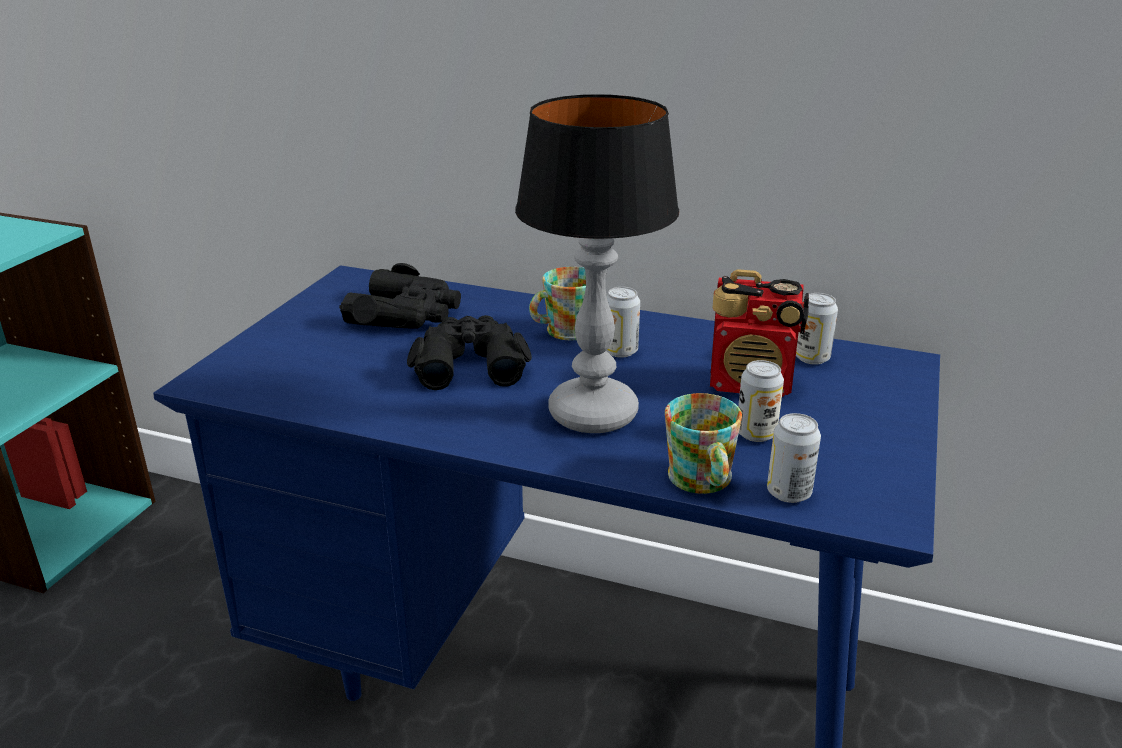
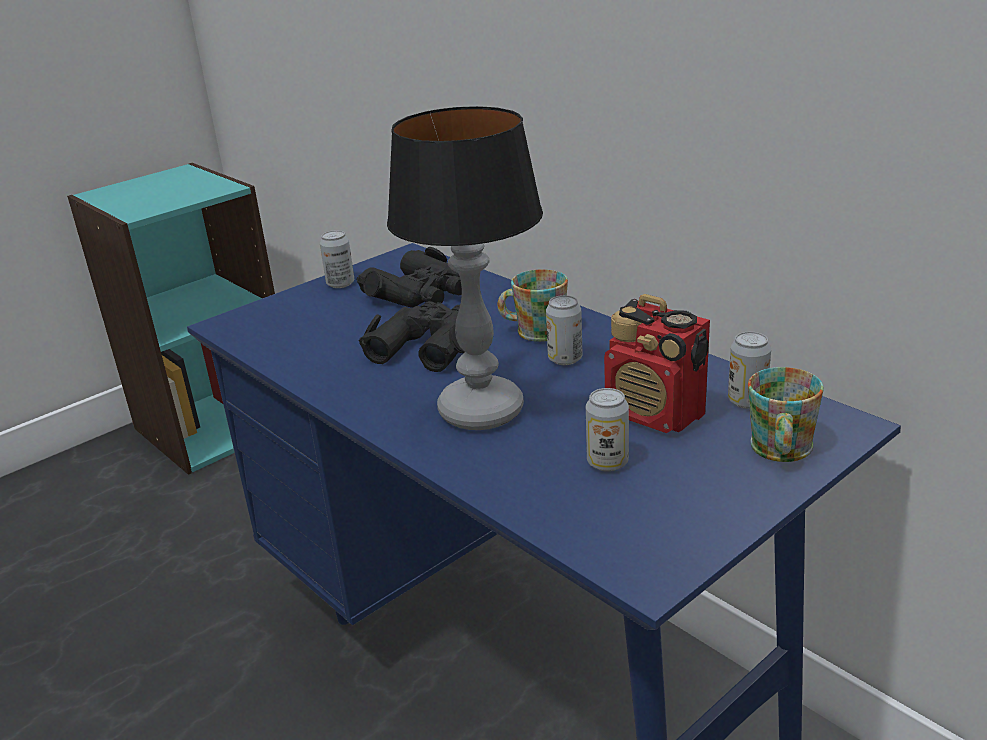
camera: 30 degrees right, 0 degrees up
mug [665,393,742,494] -> mug moved to [748,367,824,462]
can [767,413,821,503] -> can moved to [320,230,354,288]

